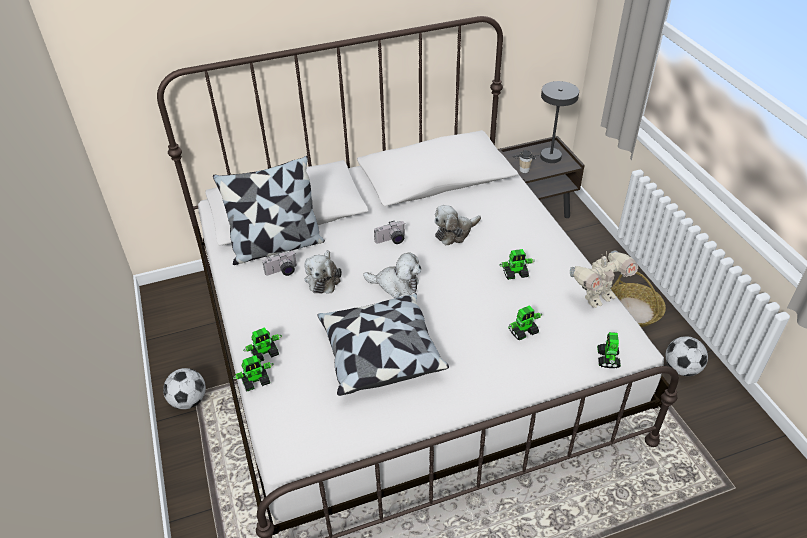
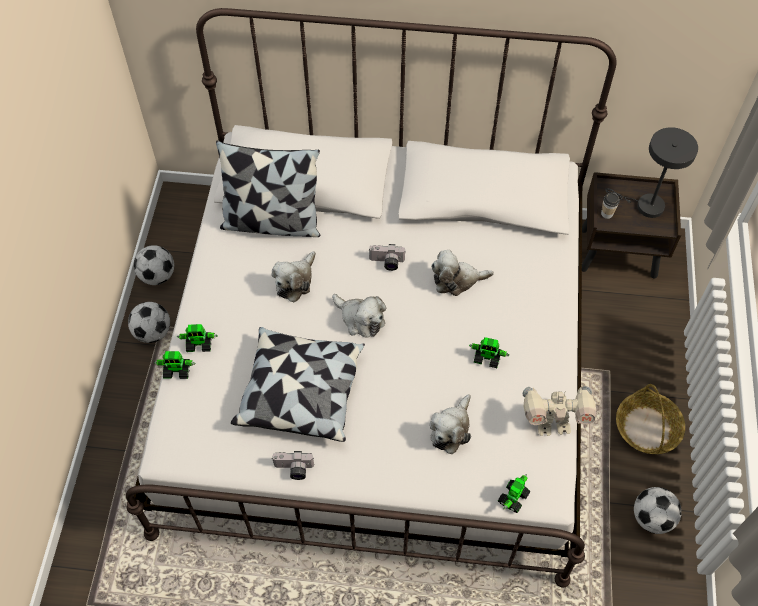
camera: 25 degrees right, 15 degrees up
camera [262,251,297,276] -> camera moved to [272,451,314,480]
toy robot [508,305,542,341] -> plush toy [430,394,471,454]
none -> football [134,245,174,285]

